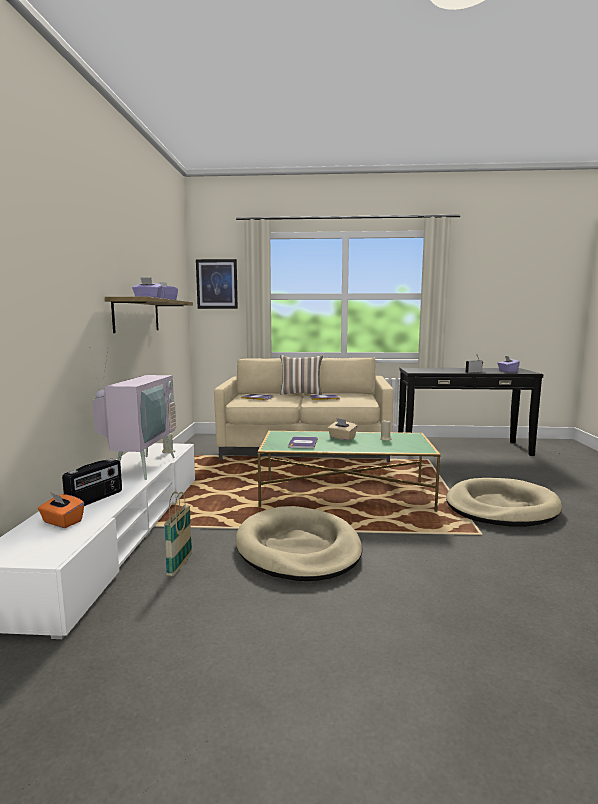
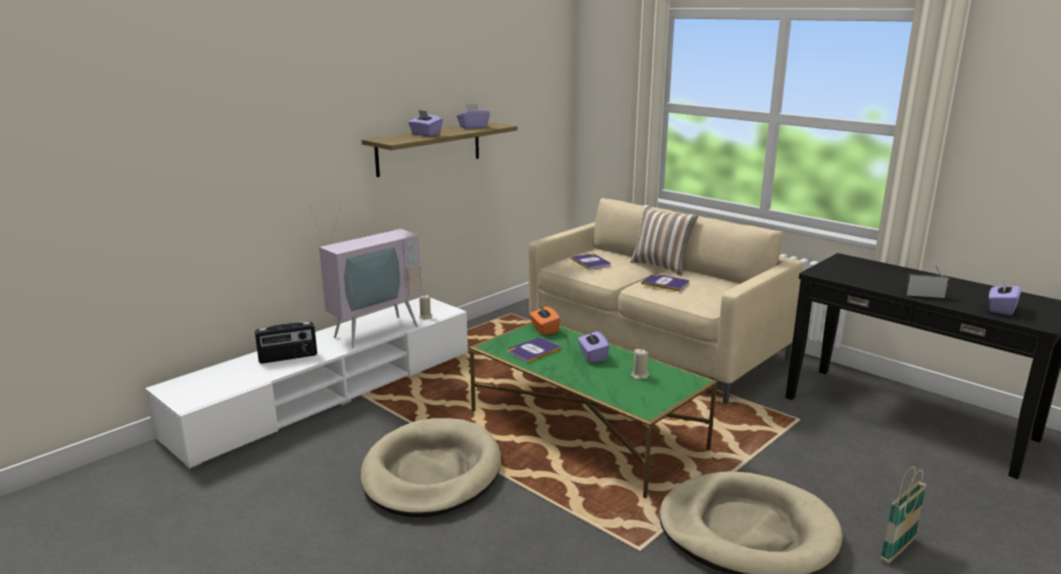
camera: 40 degrees right, 10 degrees up
orange tissue box [38,493,84,528] -> orange tissue box moved to [530,305,561,335]
basket [164,491,192,577] -> basket moved to [880,466,927,564]
picture [196,259,238,309] -> none
beige tissue box [328,418,357,441] -> purple tissue box [578,331,609,363]

